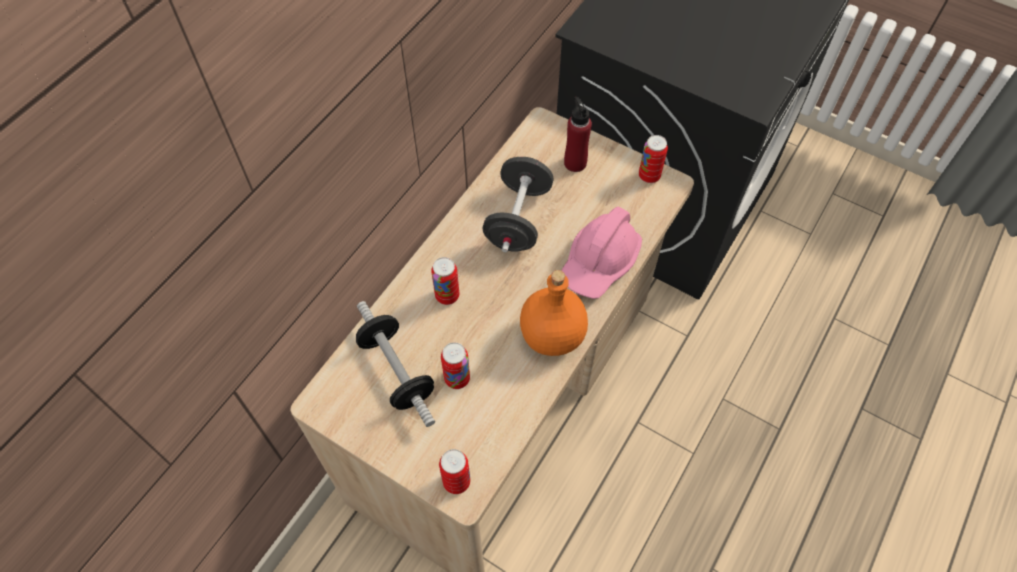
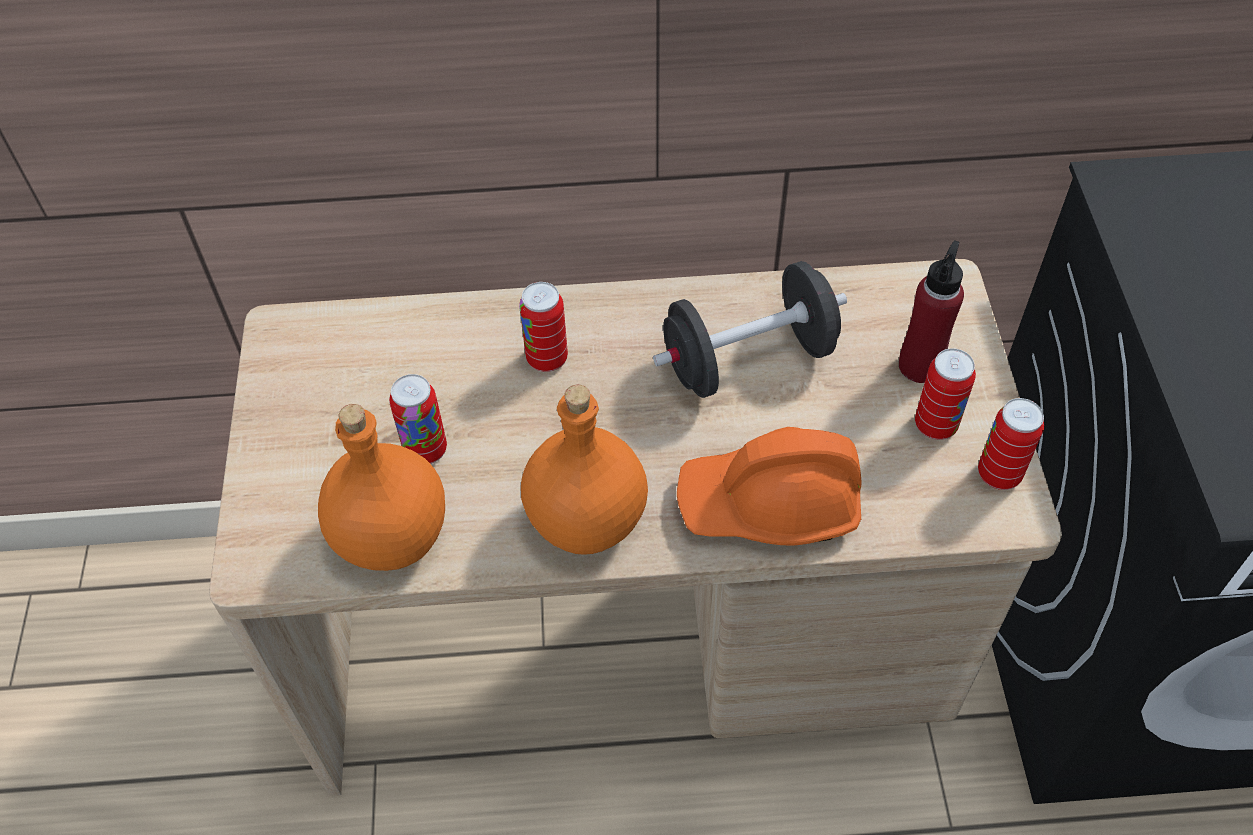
camera: 55 degrees right, 5 degrees down
dumbbell [356,301,435,427] -> none
can [439,449,471,494] -> can moved to [915,348,976,440]
pink hard hat [561,207,642,299] -> orange hard hat [677,427,862,546]
none -> orange bottle [318,404,445,571]

